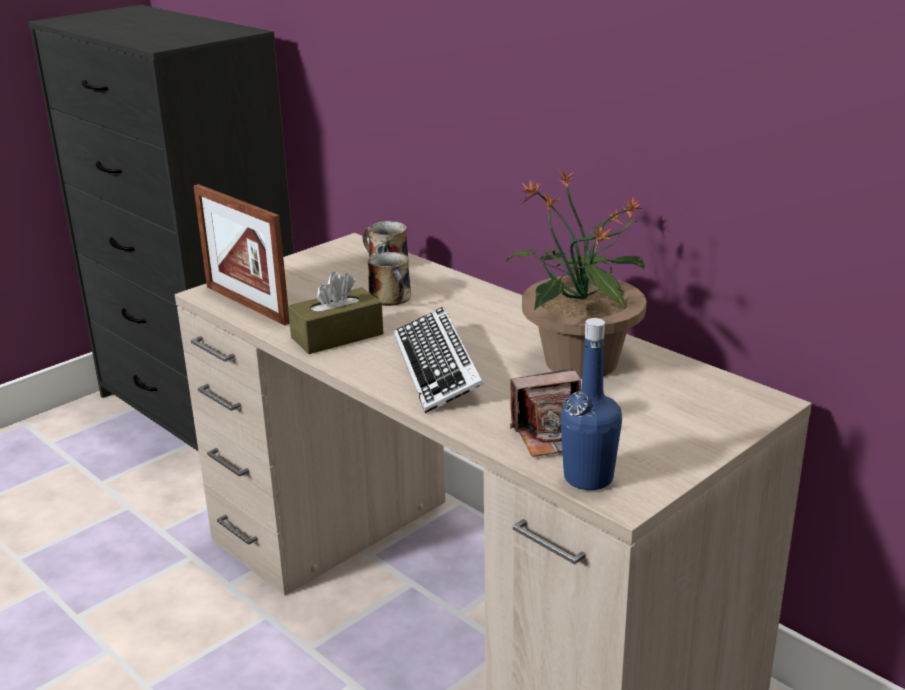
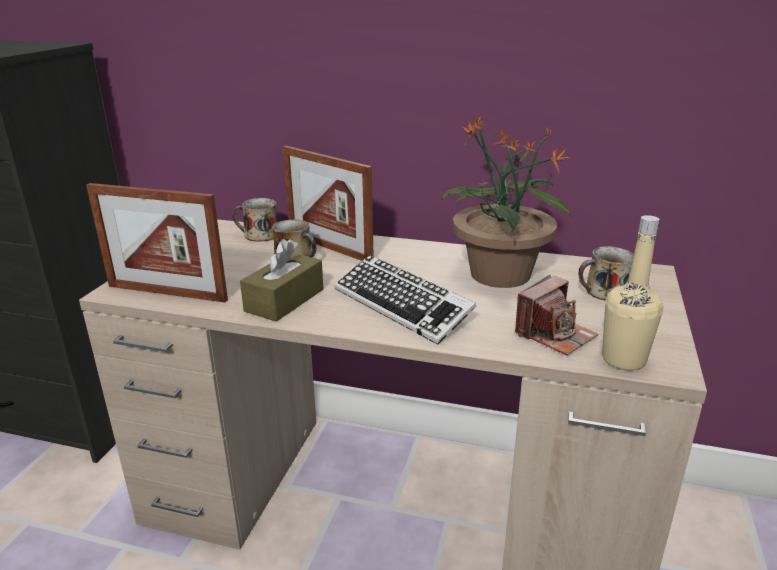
camera: 30 degrees left, 0 degrees up
blue bottle [560,318,622,490] -> beige bottle [602,215,663,370]
none -> picture frame [283,146,373,261]
none -> mug [579,246,634,301]

